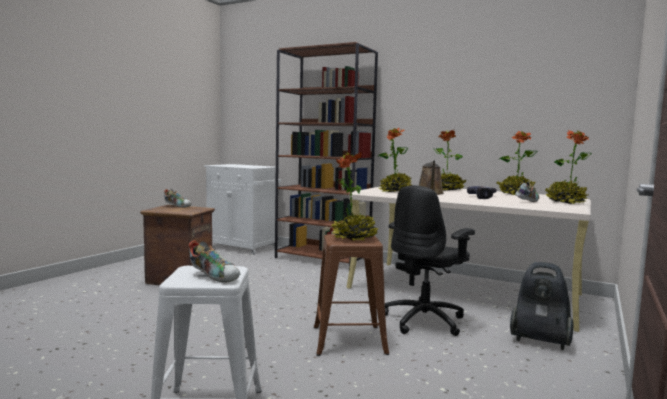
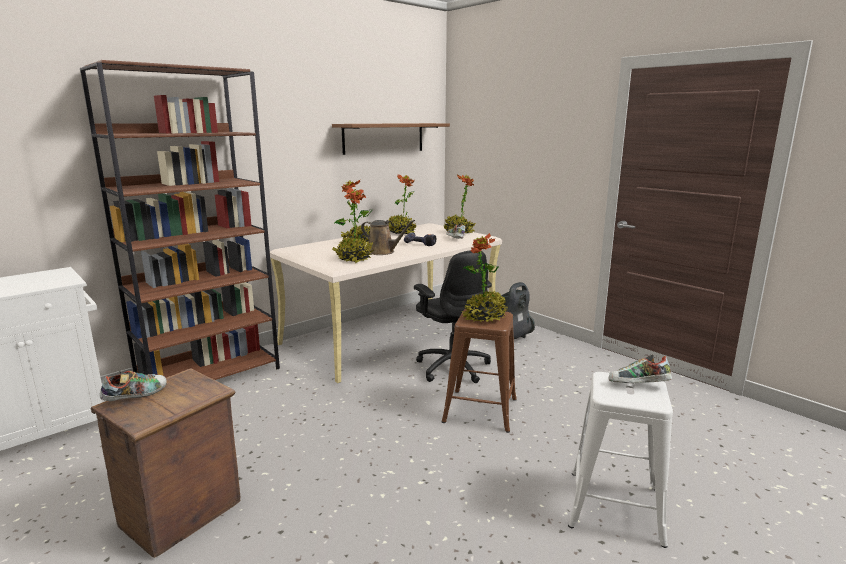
camera: 70 degrees left, 10 degrees up
shoe [189,241,240,283] -> shoe turned 135 degrees counterclockwise [609,354,672,383]
none -> brown shelf [332,123,450,155]

